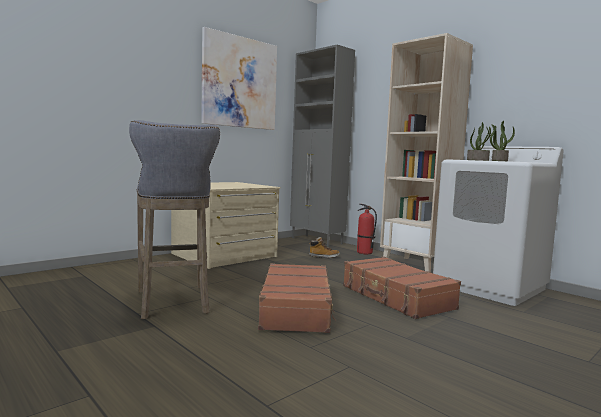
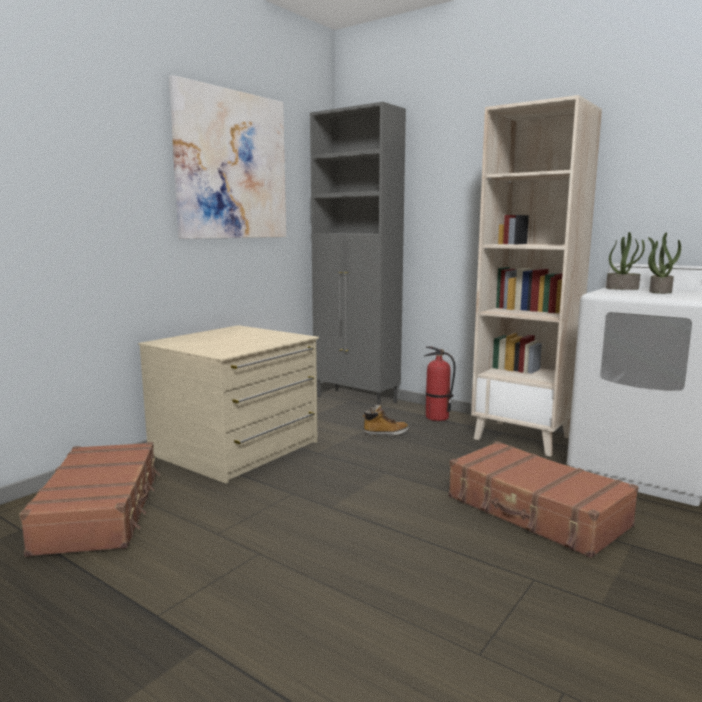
camera: 10 degrees left, 5 degrees up
grey stool [129,120,220,319] -> none
brown suitcase [258,263,336,333] -> brown suitcase moved to [19,442,160,557]

